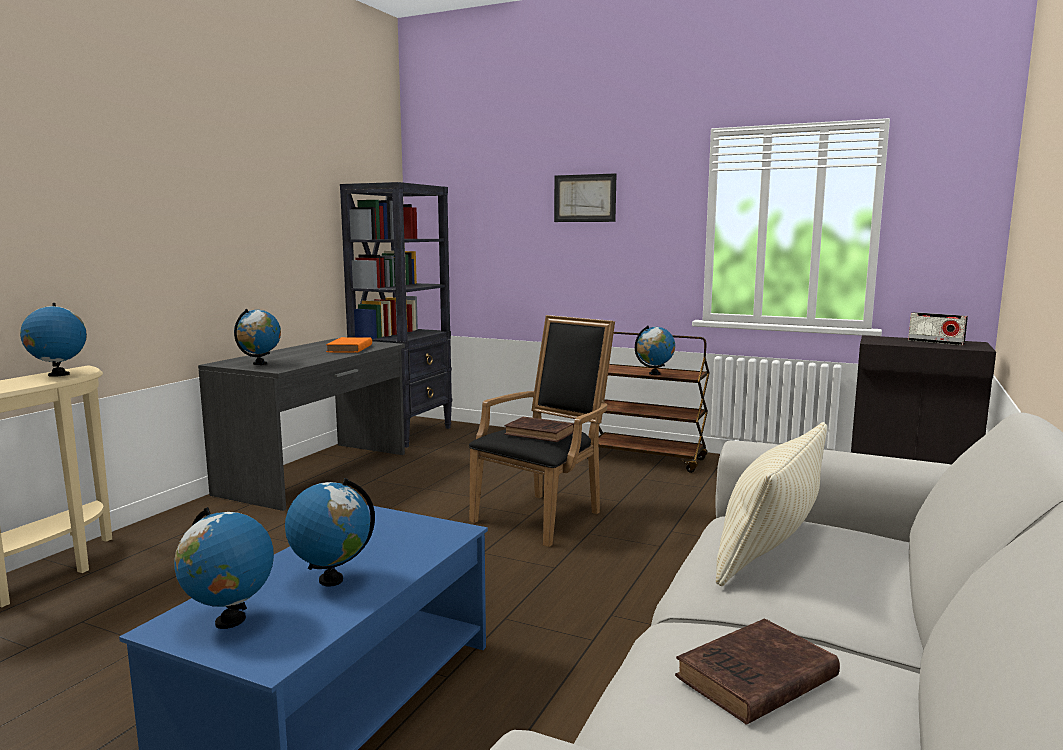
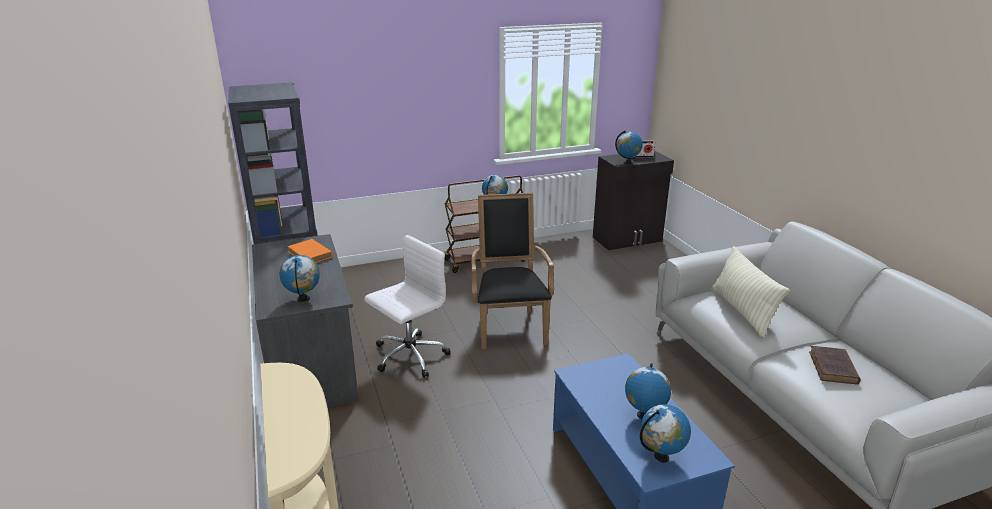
camera: 45 degrees left, 15 degrees up
globe [20,303,87,377] -> globe moved to [615,131,643,164]
brown book [505,417,574,442] -> none
picture [554,173,616,222] -> none
none -> white office chair [364,235,451,378]

